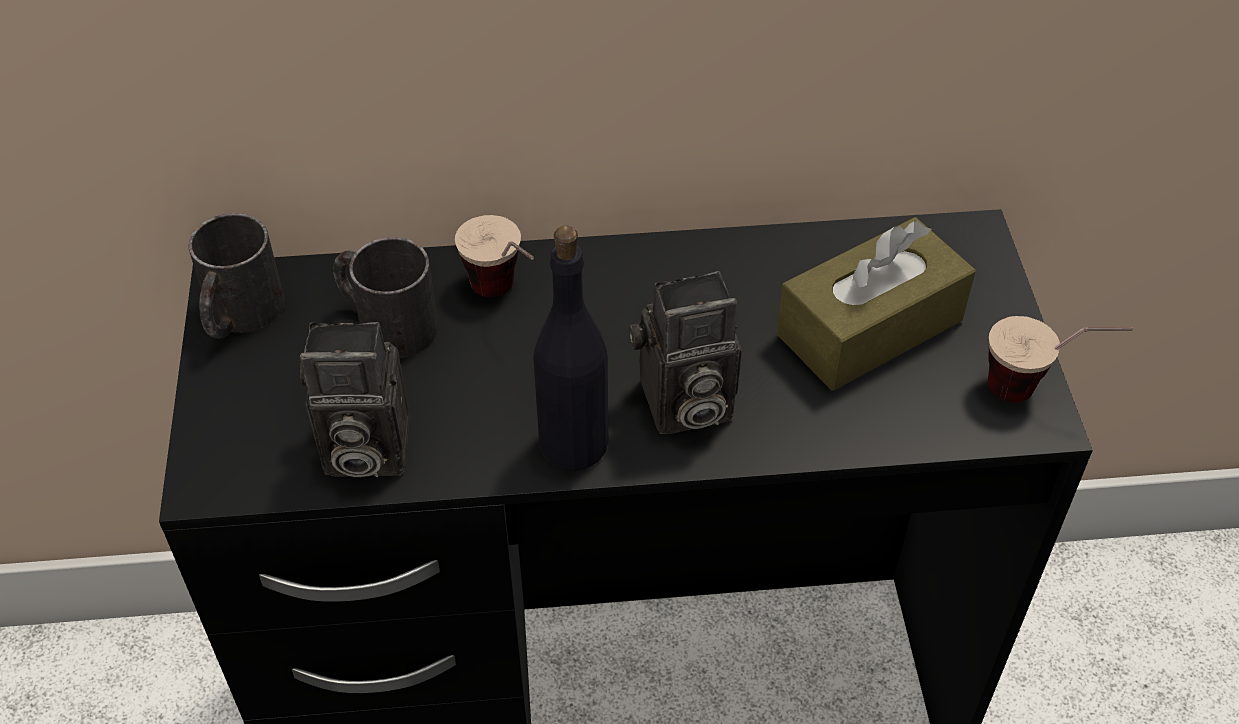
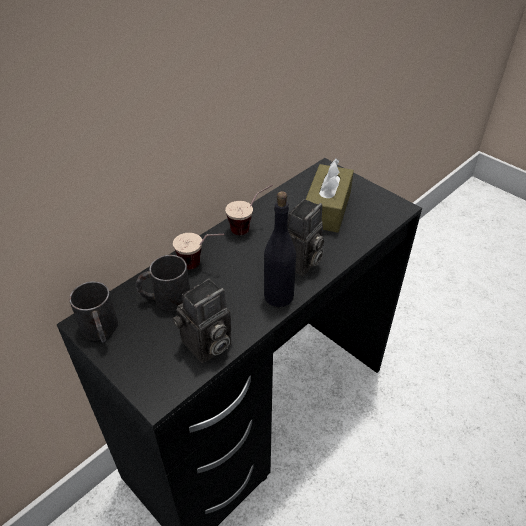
camera: 40 degrees left, 5 degrees down
cup [988,316,1133,403] -> cup moved to [225,184,273,235]

